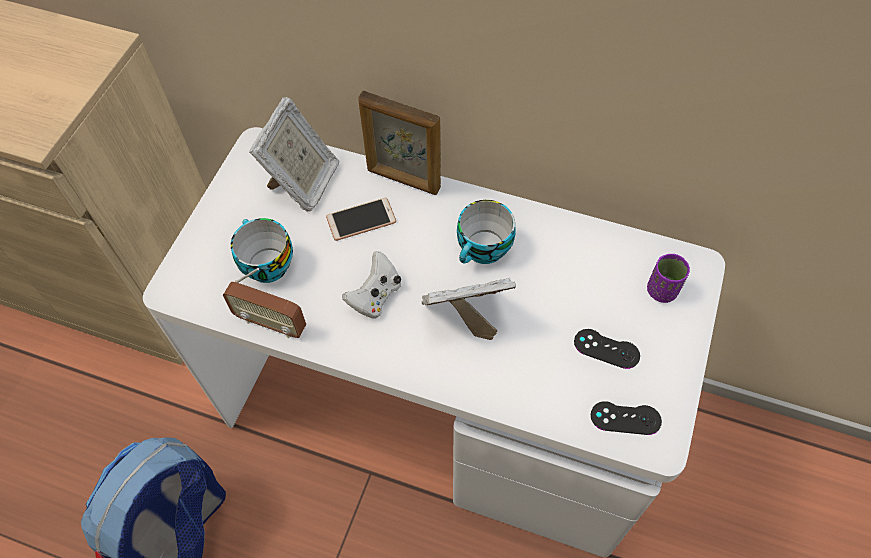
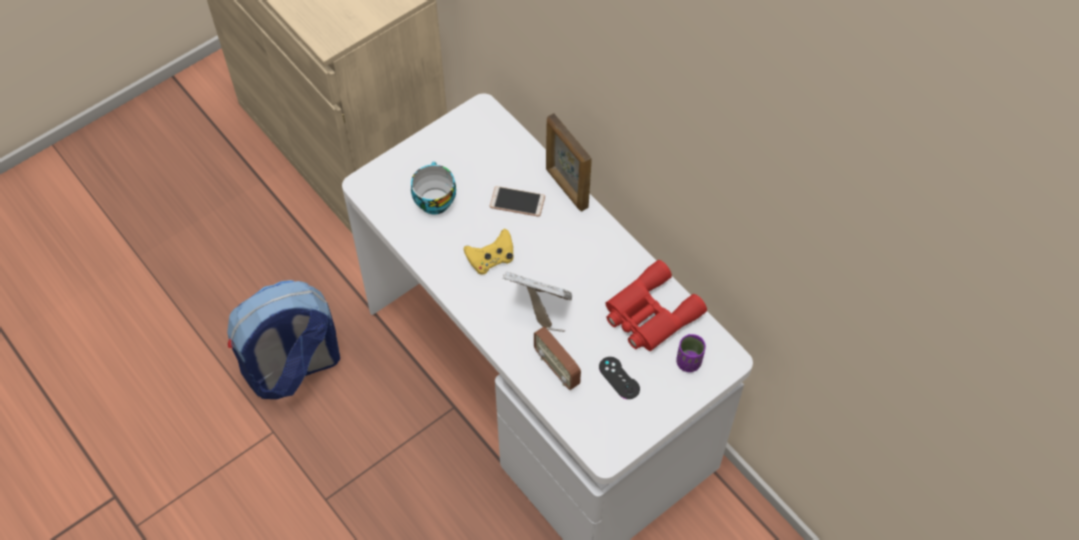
camera: 30 degrees right, 0 degrees up
radio [223,268,306,338] -> radio moved to [534,327,581,390]
picture frame [249,97,339,212] -> none
white game controller [342,251,401,319] -> yellow game controller [464,228,514,275]
cup [457,200,516,264] -> none
black game controller [591,401,662,435] -> none
none -> red binoculars [605,260,707,351]

